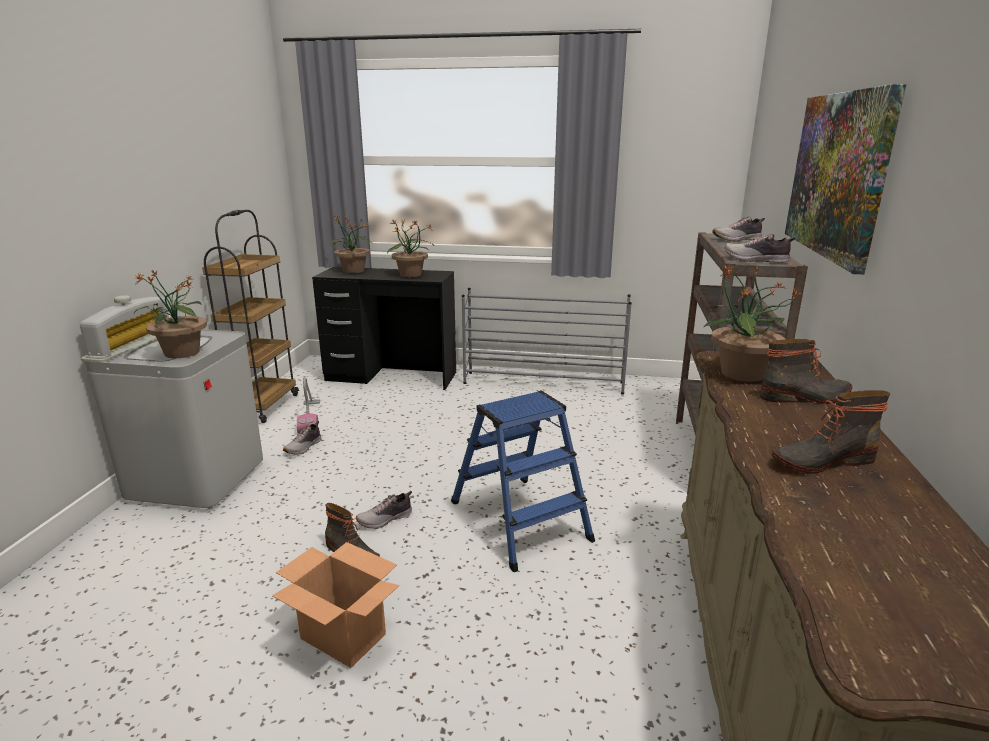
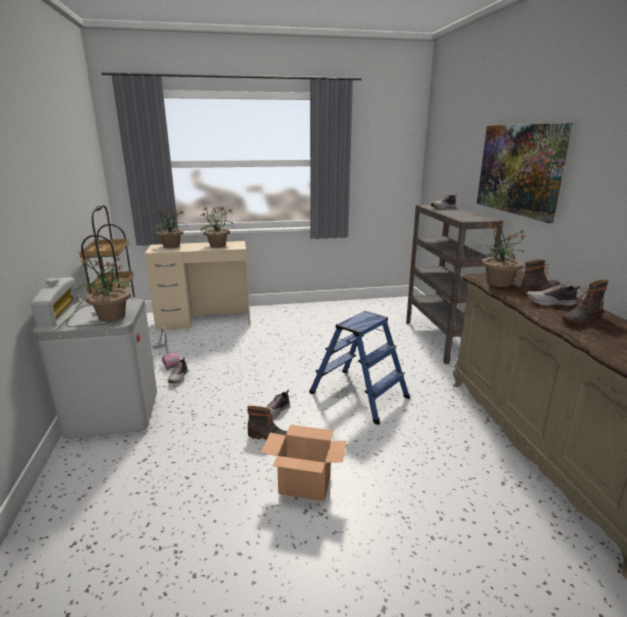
camera: 20 degrees left, 0 degrees up
black desk [312,267,456,390] -> beige desk [145,241,250,331]
grey shoe rack [462,288,632,395] -> none
shoe [725,234,795,263] -> shoe moved to [526,284,581,306]

